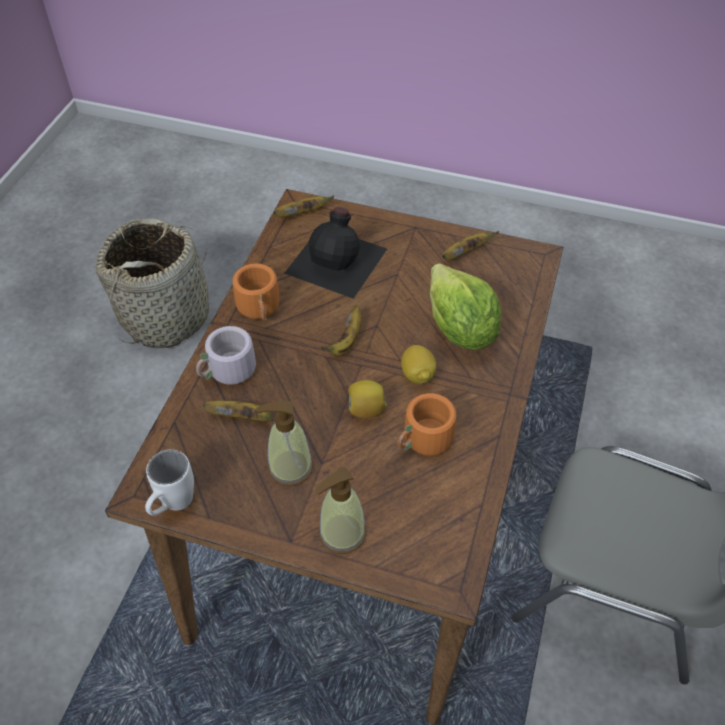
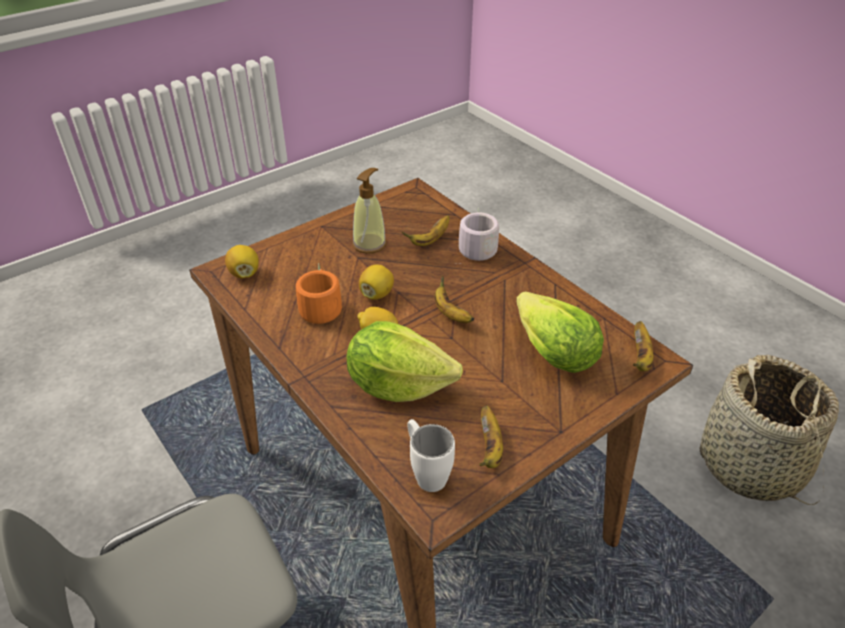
camera: 125 degrees right, 10 degrees down
white mug [145,450,194,516] -> white mug moved to [408,419,455,492]
orange mug [233,263,280,320] -> none
black bottle [284,207,387,299] -> lettuce [516,291,604,373]
soap dispenser [315,466,366,554] -> none
none -> lemon [225,245,259,278]

